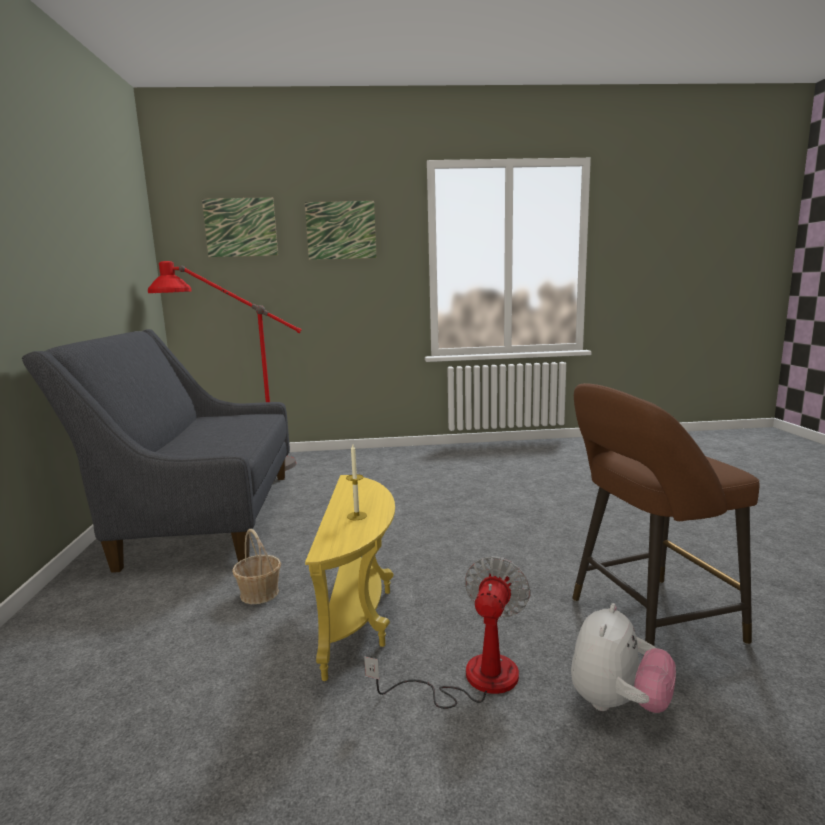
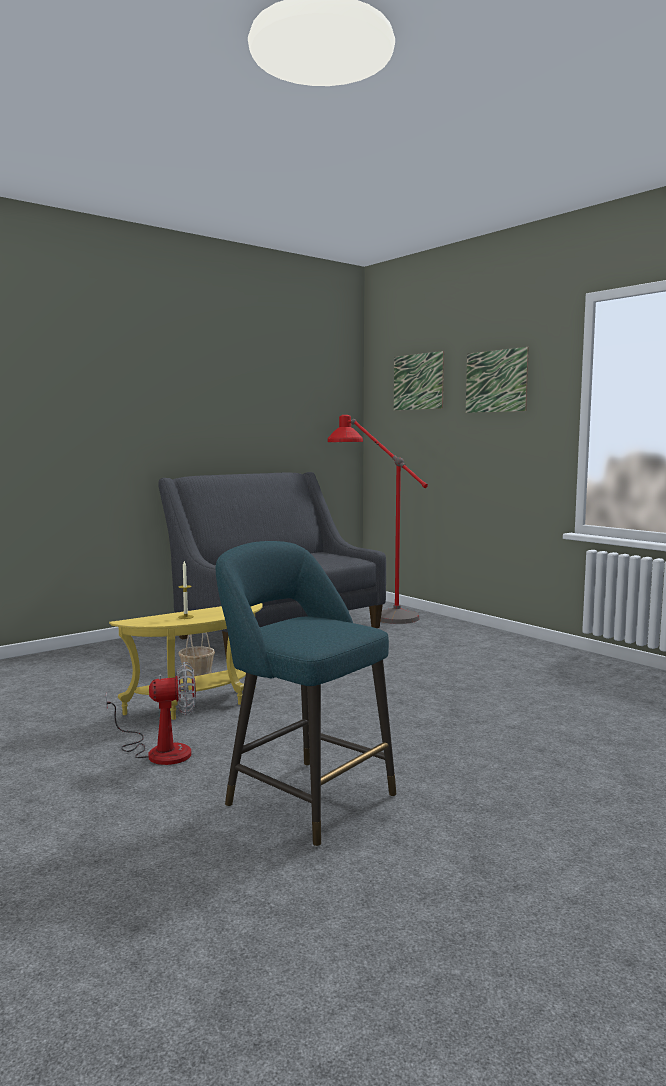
camera: 55 degrees right, 5 degrees down
plush toy [571,603,676,713] -> none
brown stool [572,383,760,646] -> turquoise stool [216,541,396,847]

